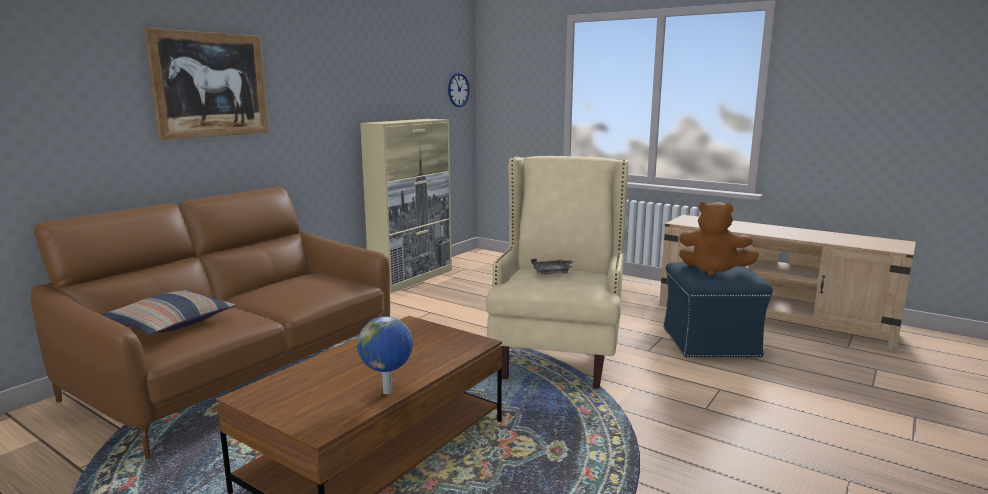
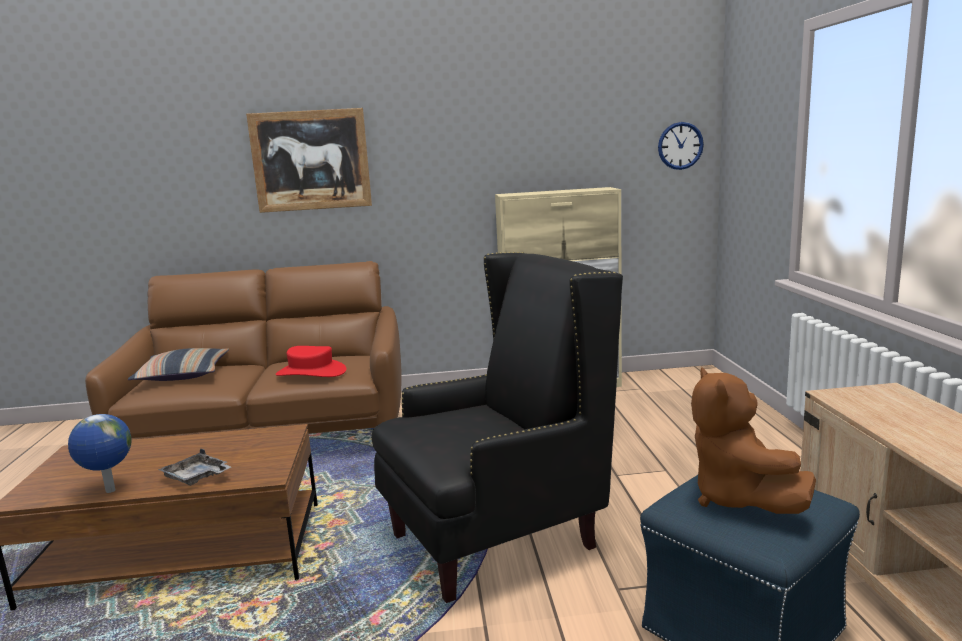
camera: 50 degrees right, 0 degrees up
beige armchair [486,156,629,389] -> black armchair [372,252,623,603]
grey tray [531,259,575,275] -> grey tray moved to [158,448,231,486]
none -> red hat [276,346,346,377]

